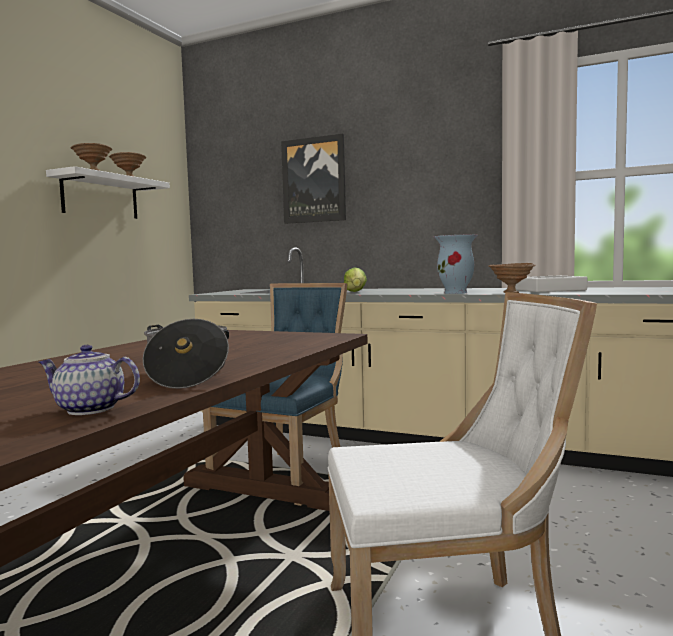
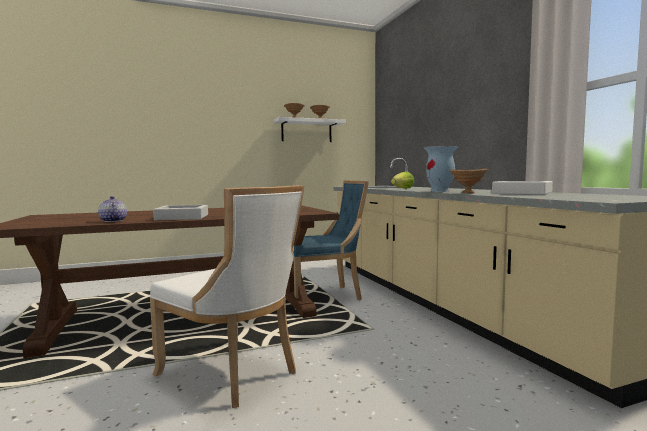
camera: 45 degrees right, 0 degrees up
cooking pot [143,319,229,389] -> grey tray [153,205,208,220]
picture [281,134,346,224] -> none

